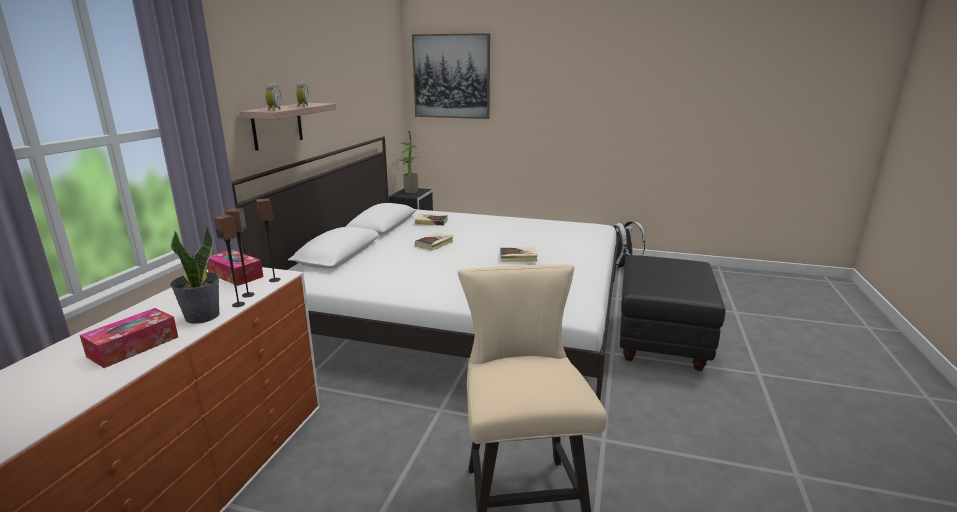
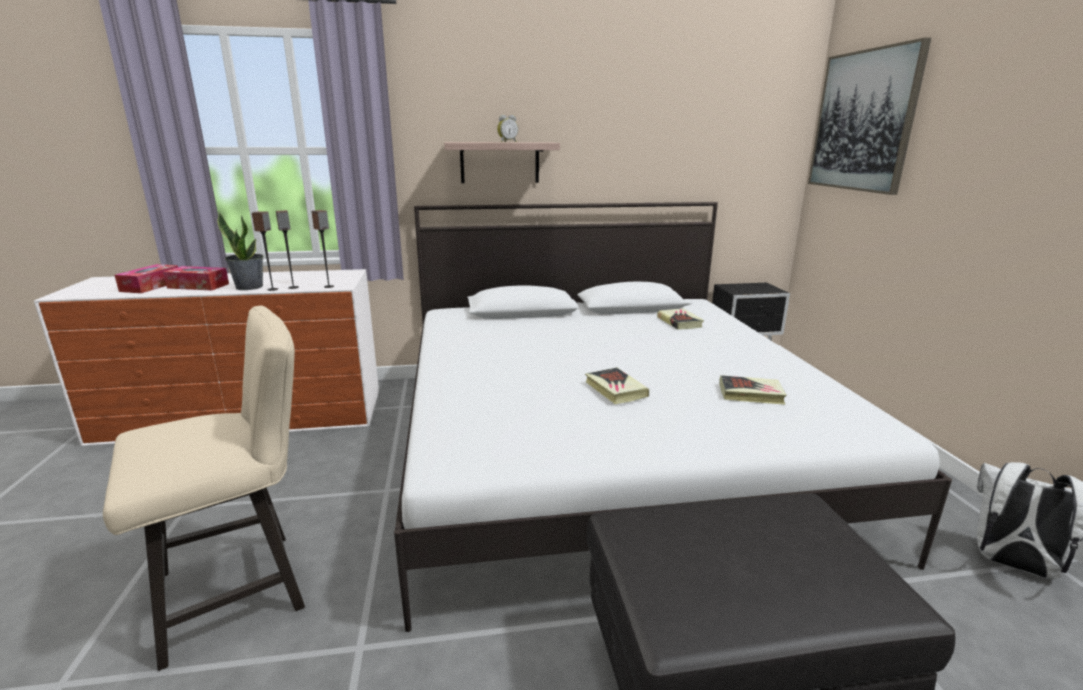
camera: 65 degrees right, 0 degrees up
tissue box [207,249,263,286] -> tissue box moved to [115,264,178,293]
alarm clock [265,83,282,111] -> none
potted plant [397,130,419,193] -> none
book [415,233,454,251] -> book moved to [719,375,787,405]

